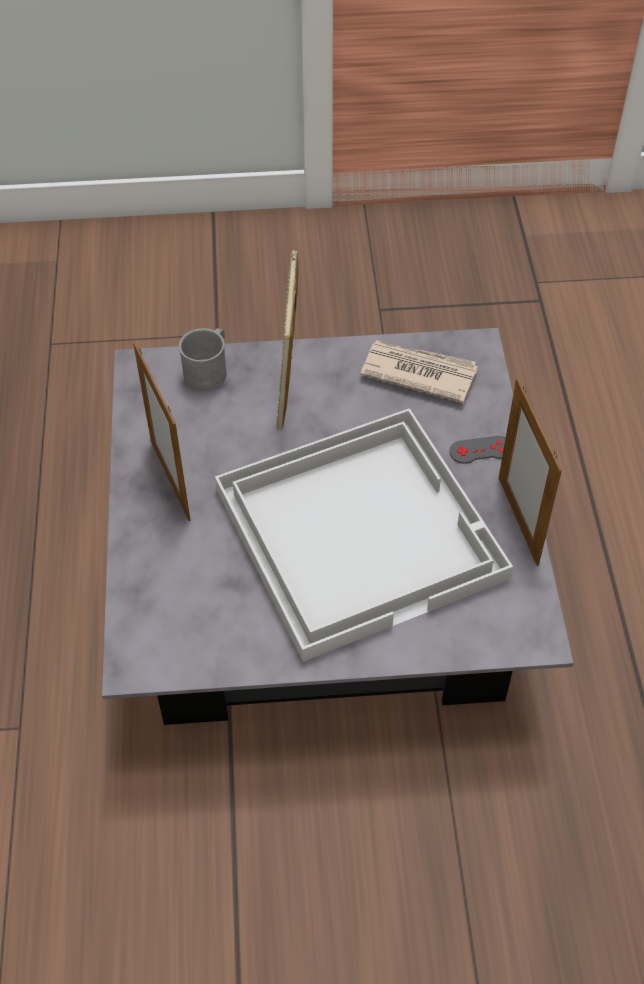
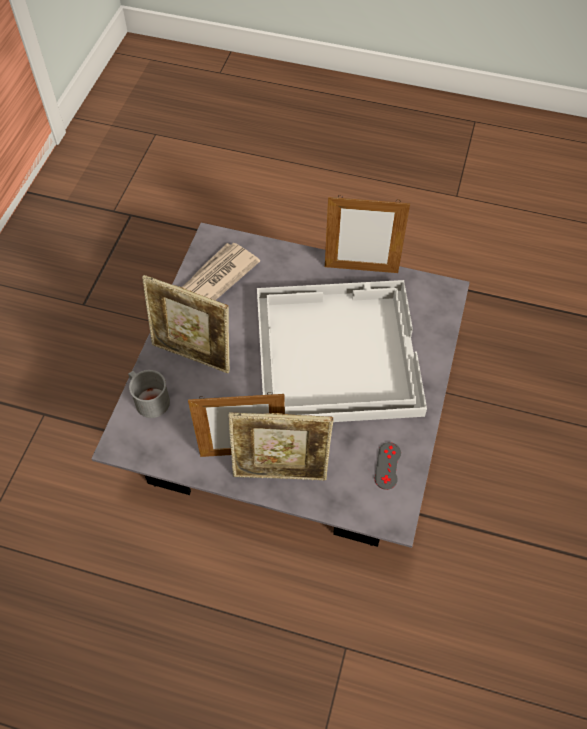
camera: 70 degrees left, 5 degrees up
grey game controller [449,436,506,464] -> grey game controller moved to [375,442,401,490]
none -> picture frame [229,413,333,481]

